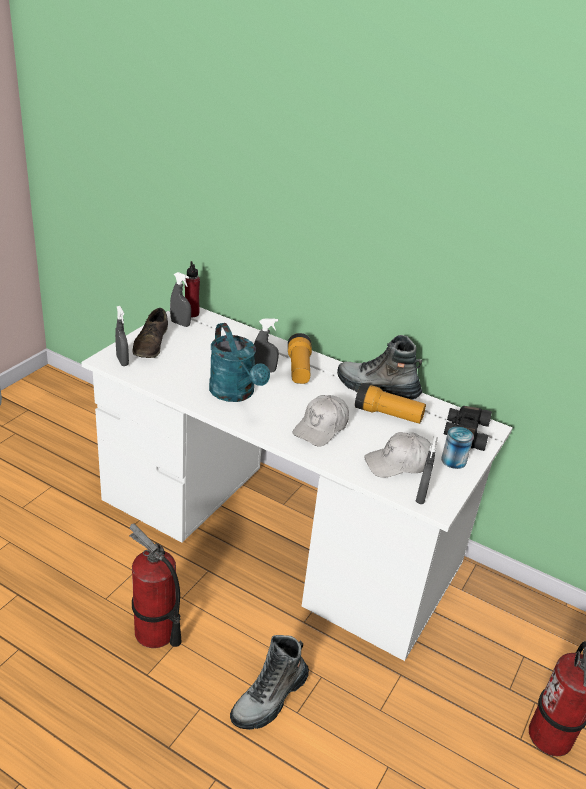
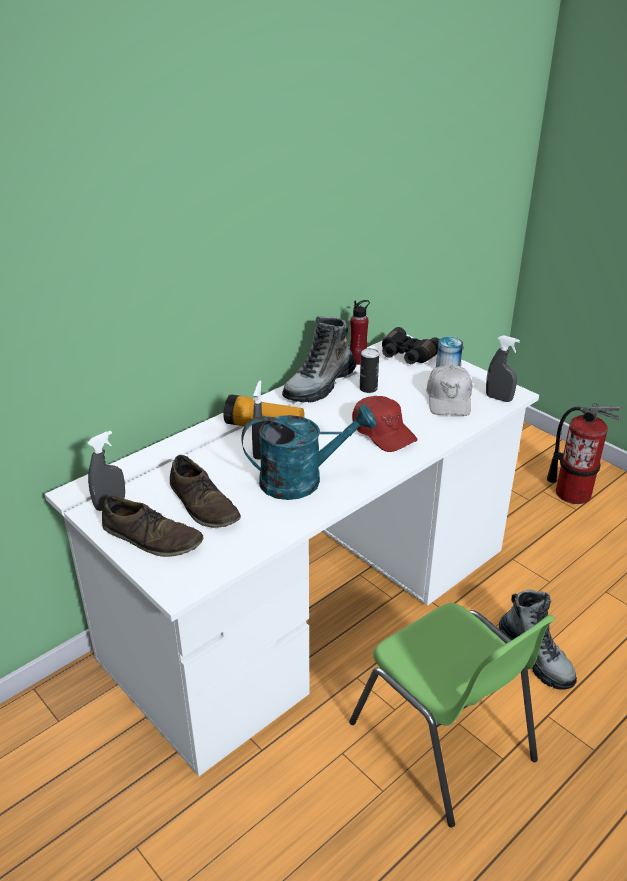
camera: 70 degrees left, 0 degrees up
grey spray bottle [115,306,129,366] -> none
fire extinguisher [129,523,182,648] -> green chair [349,603,556,827]
red bottle [185,261,200,317] -> red bottle moved to [350,300,370,365]
white cap [293,395,349,447] -> red cap [352,396,417,452]
flashlight [355,383,426,424] -> can [360,348,379,393]
none -> brown shoe [170,455,241,528]

